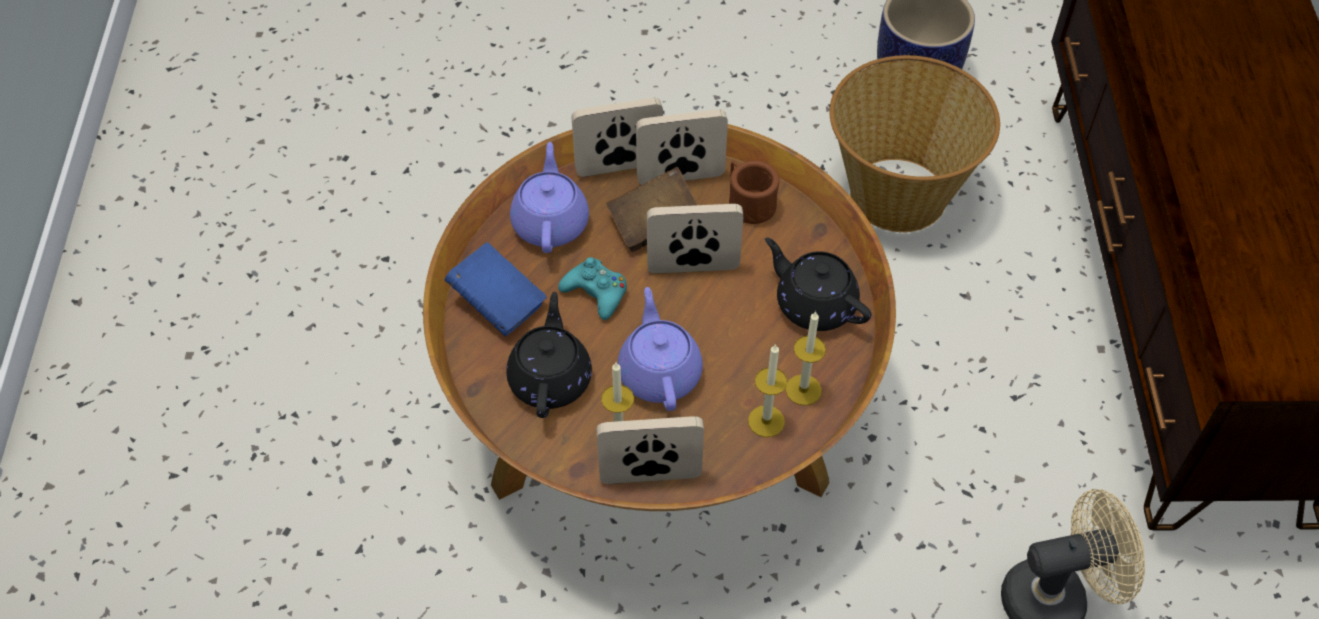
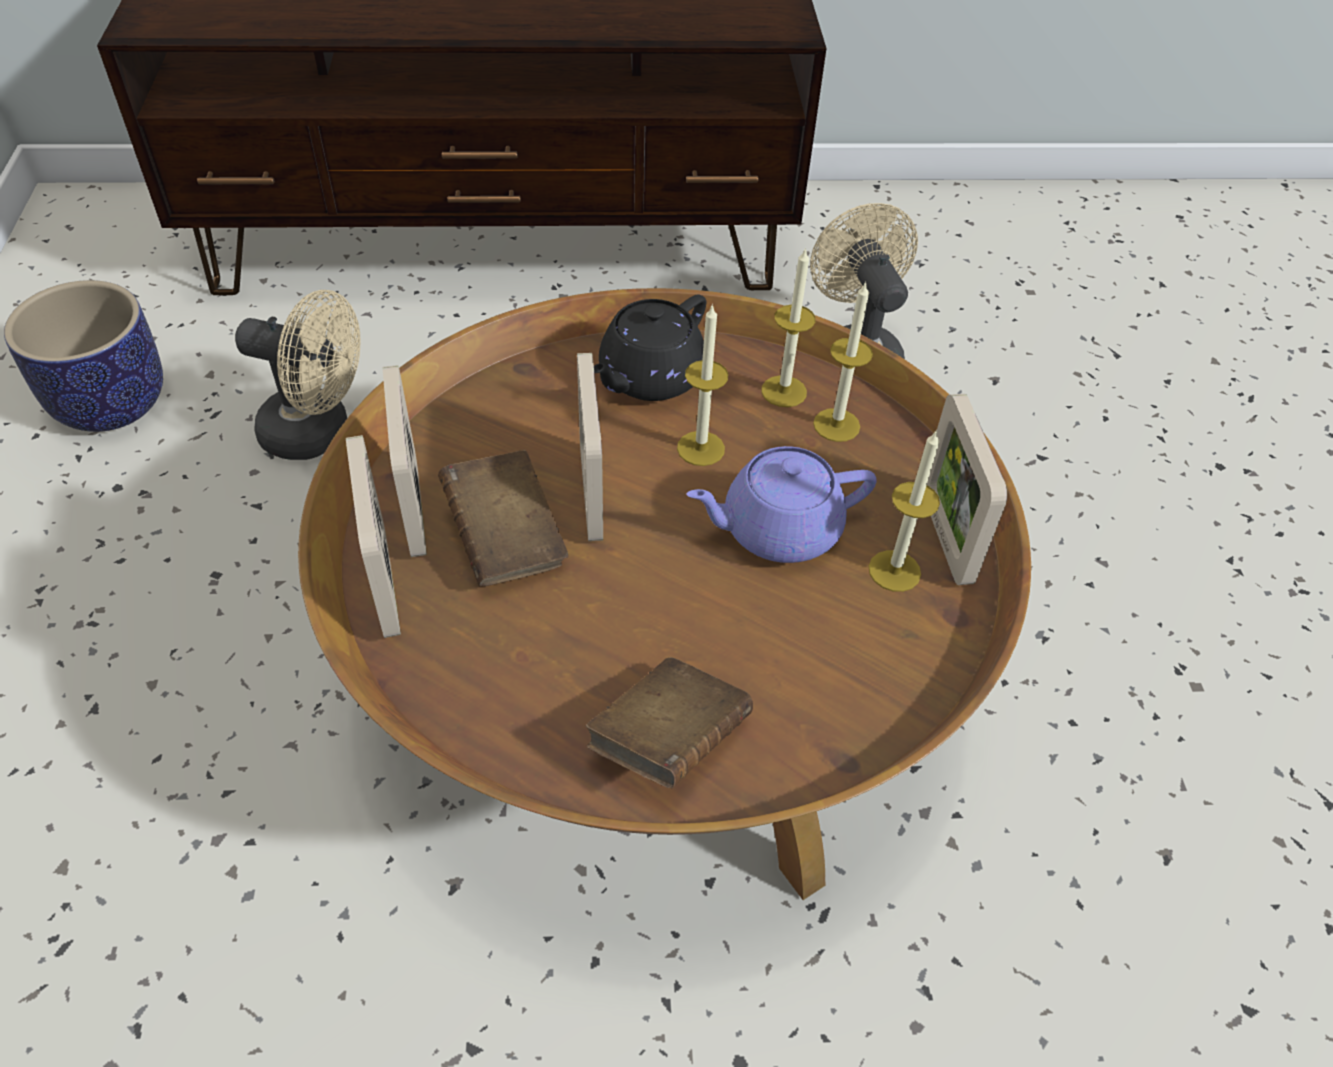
camera: 95 degrees left, 5 degrees down
blue book [445,242,547,336] -> brown book [586,657,753,788]
black teapot [506,292,592,418] -> none
purple teapot [510,142,589,253] -> none
turquoise game controller [558,257,627,320] -> none
brown mug [729,161,779,224] -> none
basket [829,55,1000,232] -> beige fan [235,290,361,460]
none -> candle [677,304,728,466]

